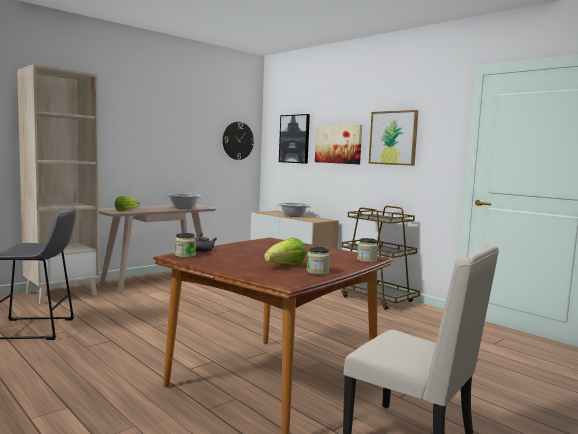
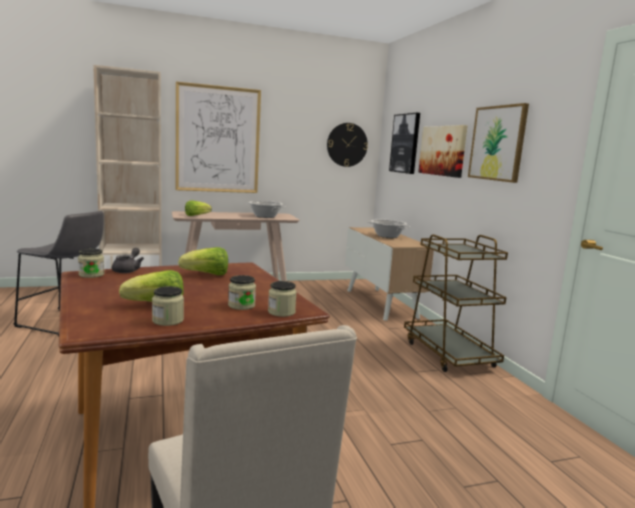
camera: 25 degrees right, 5 degrees up
none -> picture [176,81,261,193]
none -> lettuce [178,247,228,275]
none -> jar [228,275,256,310]

